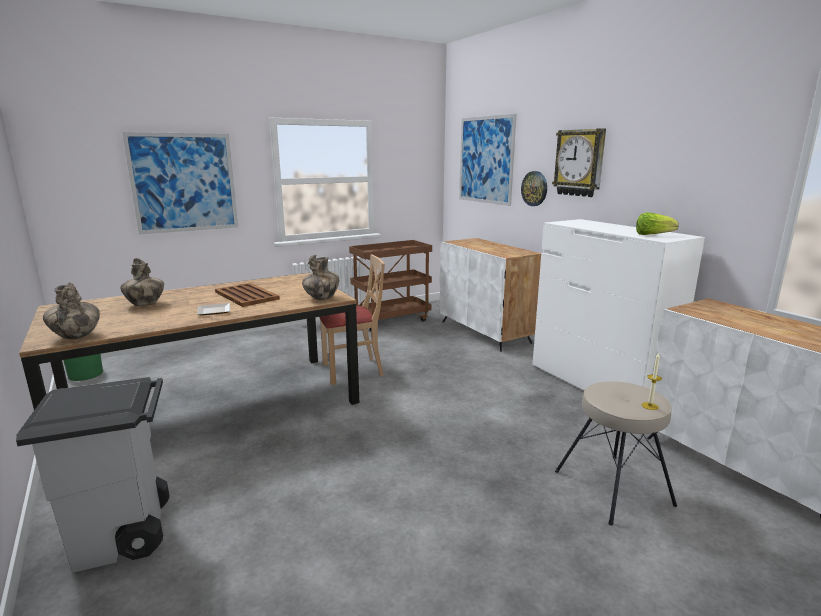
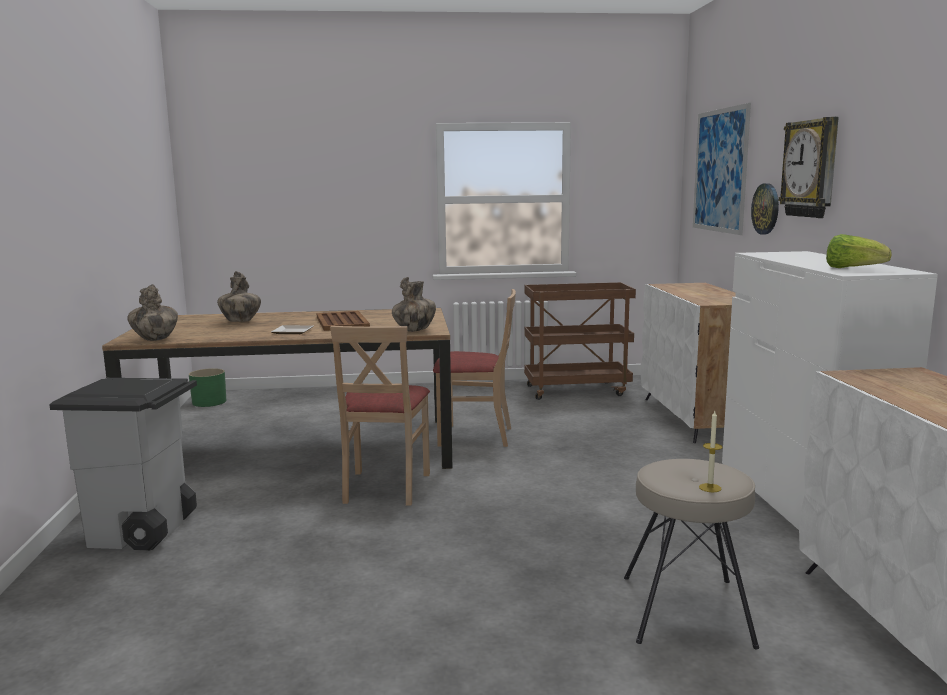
camera: 25 degrees right, 5 degrees down
picture [122,132,238,234] -> none
none -> beige chair [330,326,430,506]

